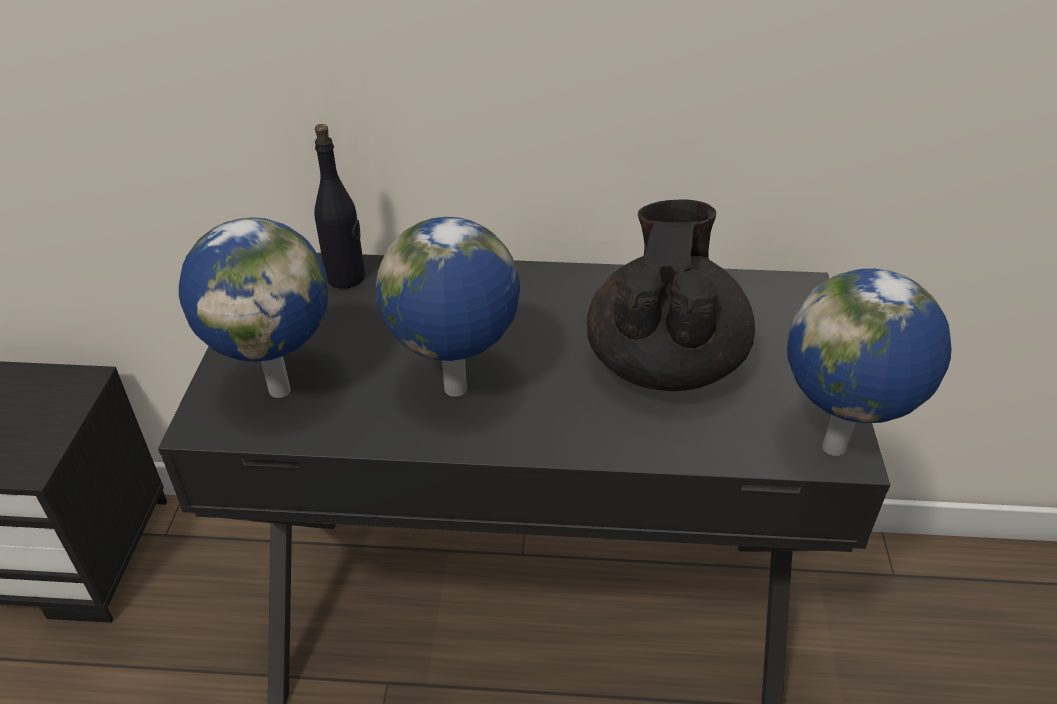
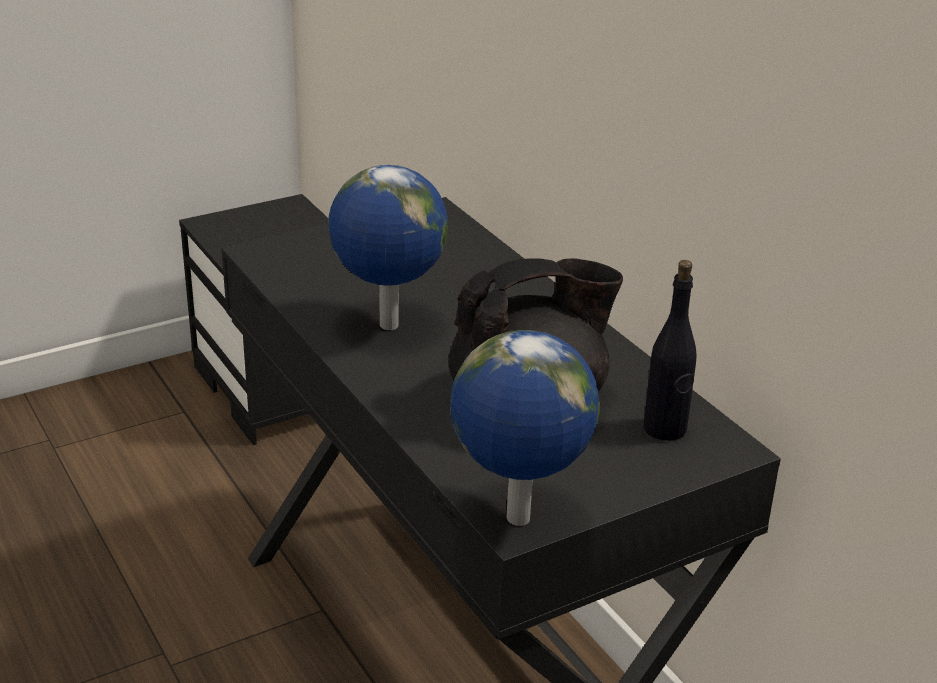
camera: 55 degrees right, 10 degrees down
globe [179,217,328,398] -> none
black bottle [314,124,365,289] -> black bottle moved to [643,260,696,441]

